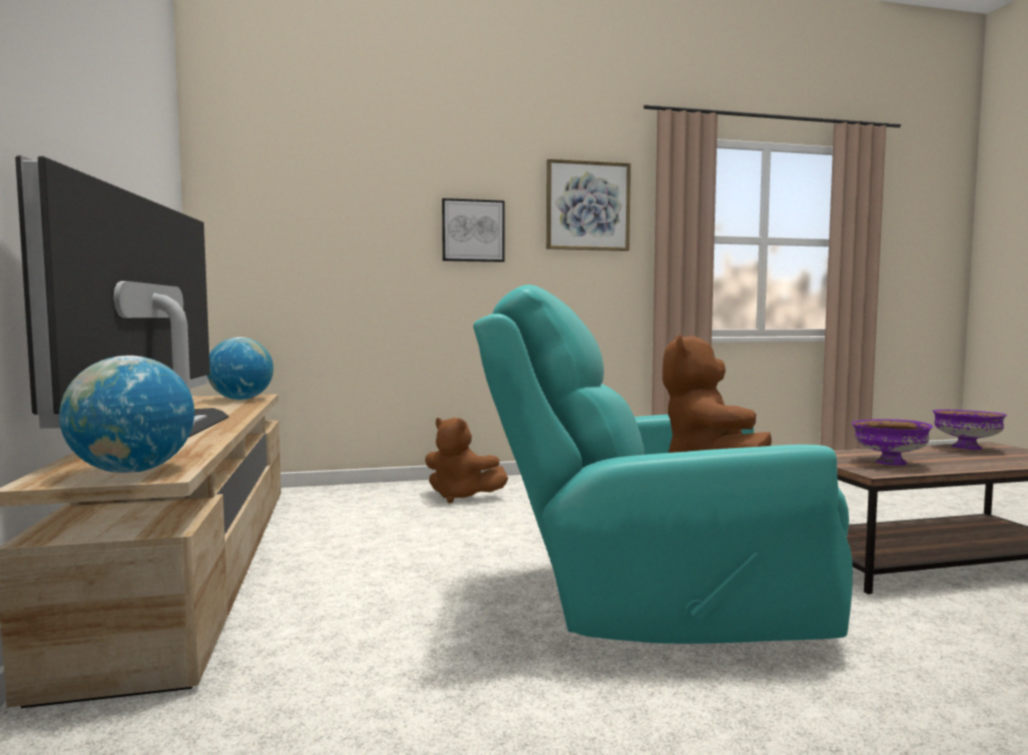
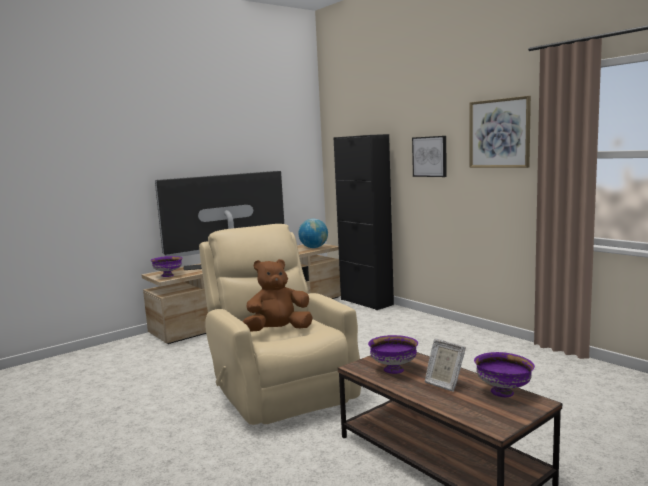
camera: 65 degrees right, 5 degrees up
globe [59,356,195,473] -> purple bowl [151,256,183,277]
brown plush toy [425,418,508,503] -> none
turquoise armchair [473,285,853,644] -> beige armchair [199,224,361,425]
none -> black cabinet [334,134,394,310]
none -> picture frame [425,339,466,392]

